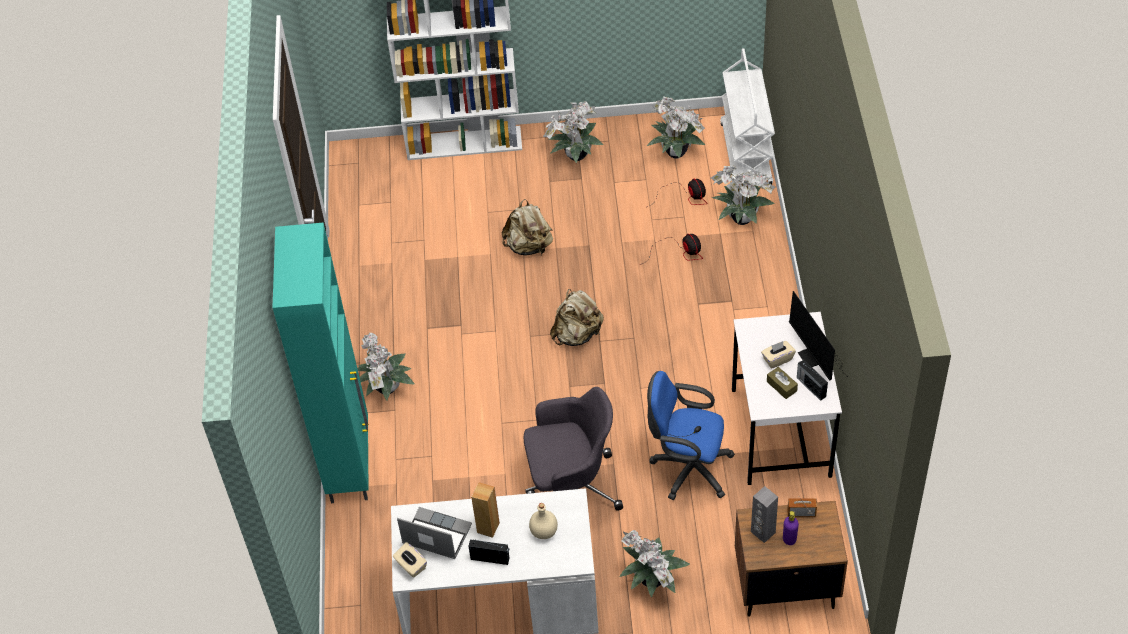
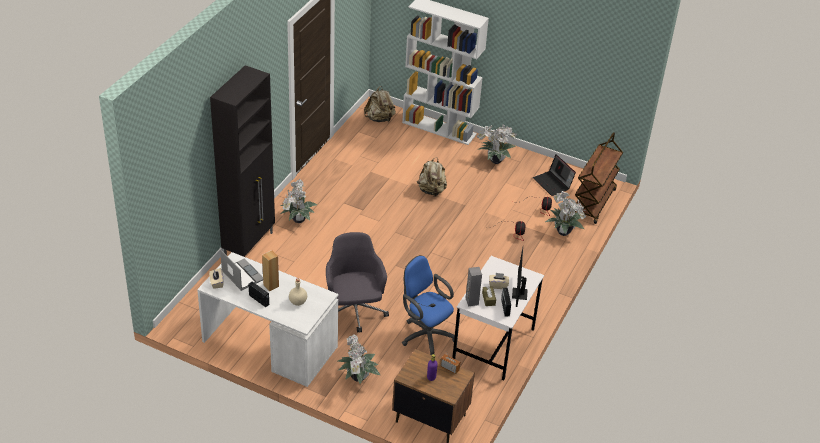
camera: 25 degrees right, 10 degrees down
turquoise cabinet [272,222,369,503] -> black cabinet [210,65,275,257]
grey office chair [524,387,623,511] -> grey office chair turned 120 degrees counterclockwise [326,232,389,333]
beige backpack [550,289,604,346] -> beige backpack moved to [364,87,396,122]
potted plant [647,96,705,159] -> laptop [533,154,576,196]
white cart [720,48,775,185] -> brown cart [575,132,623,224]
grey speaker [751,486,778,543] -> grey speaker moved to [466,267,482,306]

